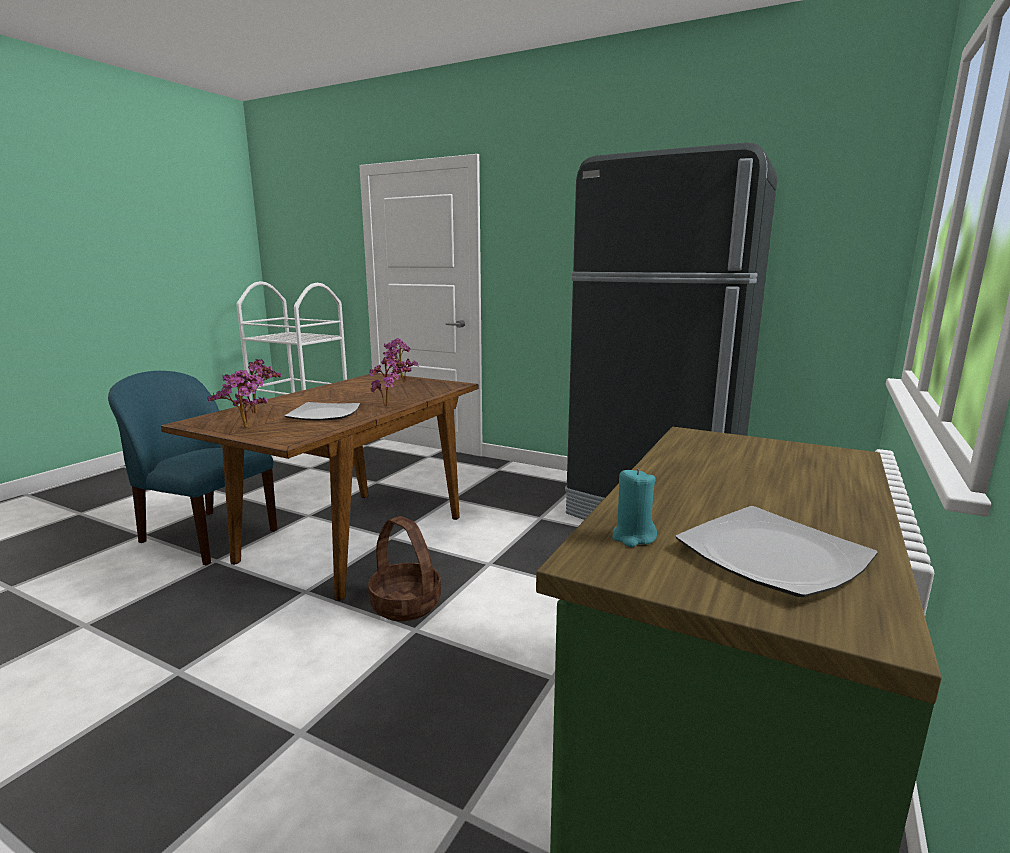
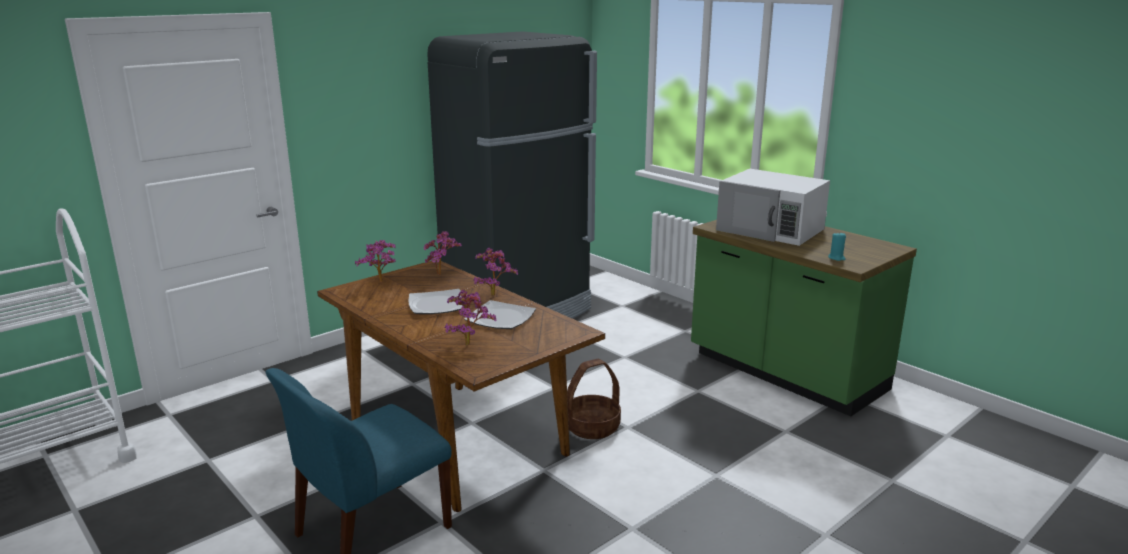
camera: 70 degrees left, 5 degrees up
potted plant [207,370,268,427] -> potted plant moved to [423,231,462,275]
plate [676,506,878,597] -> plate moved to [408,289,462,314]
none -> white microwave [716,169,830,246]

